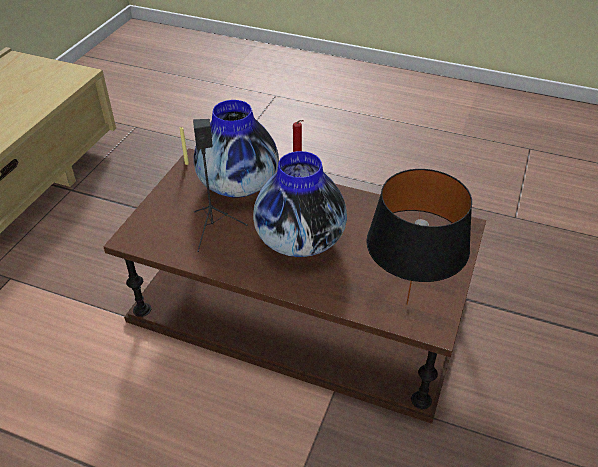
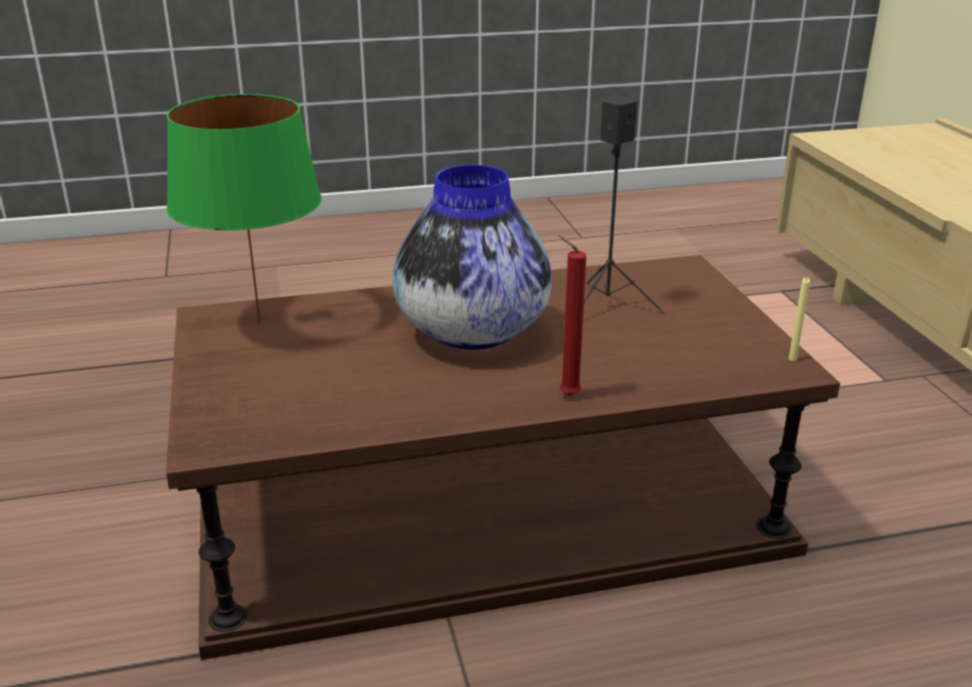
camera: 145 degrees right, 15 degrees down
vase [193,100,279,198] -> none
black table lamp [366,169,472,305] -> green table lamp [167,94,322,325]

